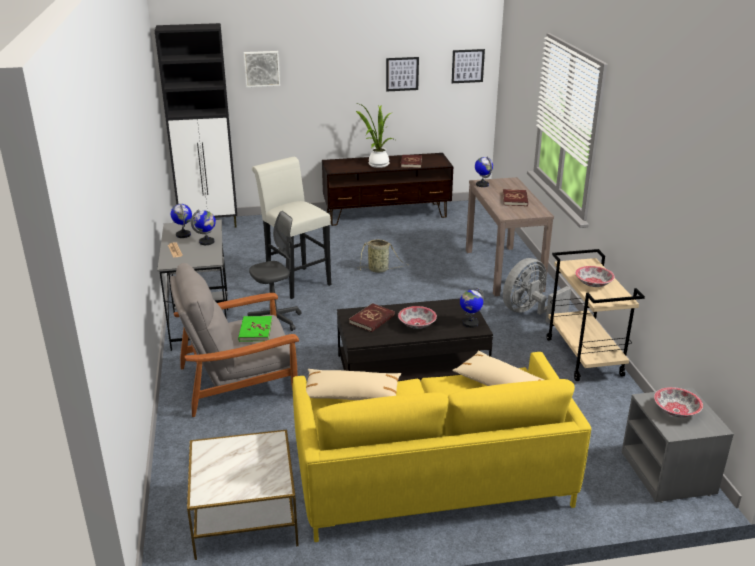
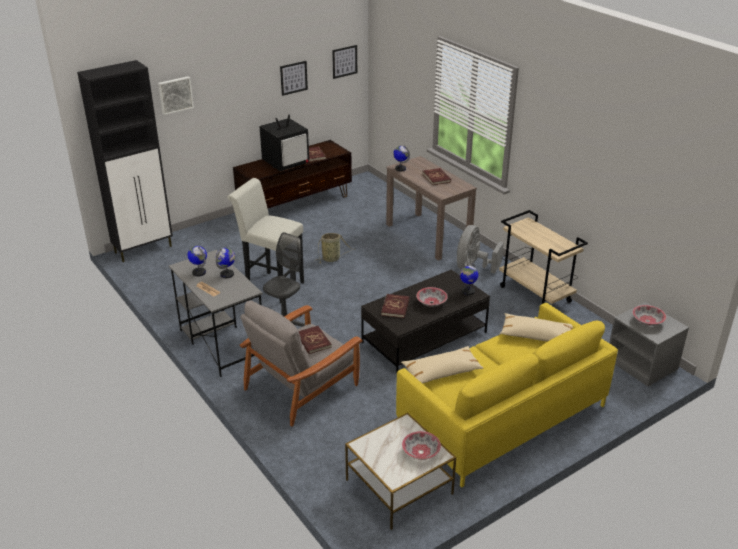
camera: 25 degrees left, 5 degrees up
green book [238,316,272,342] -> red book [299,326,332,354]
potted plant [356,103,395,168] -> television [259,115,309,171]
bowl [575,266,615,287] -> bowl moved to [402,431,441,460]

